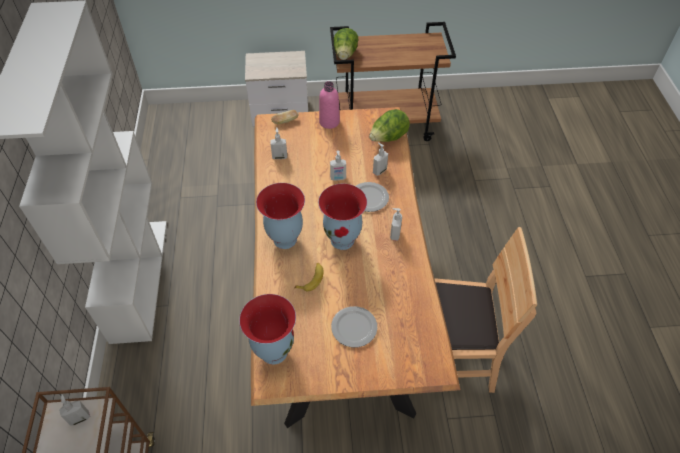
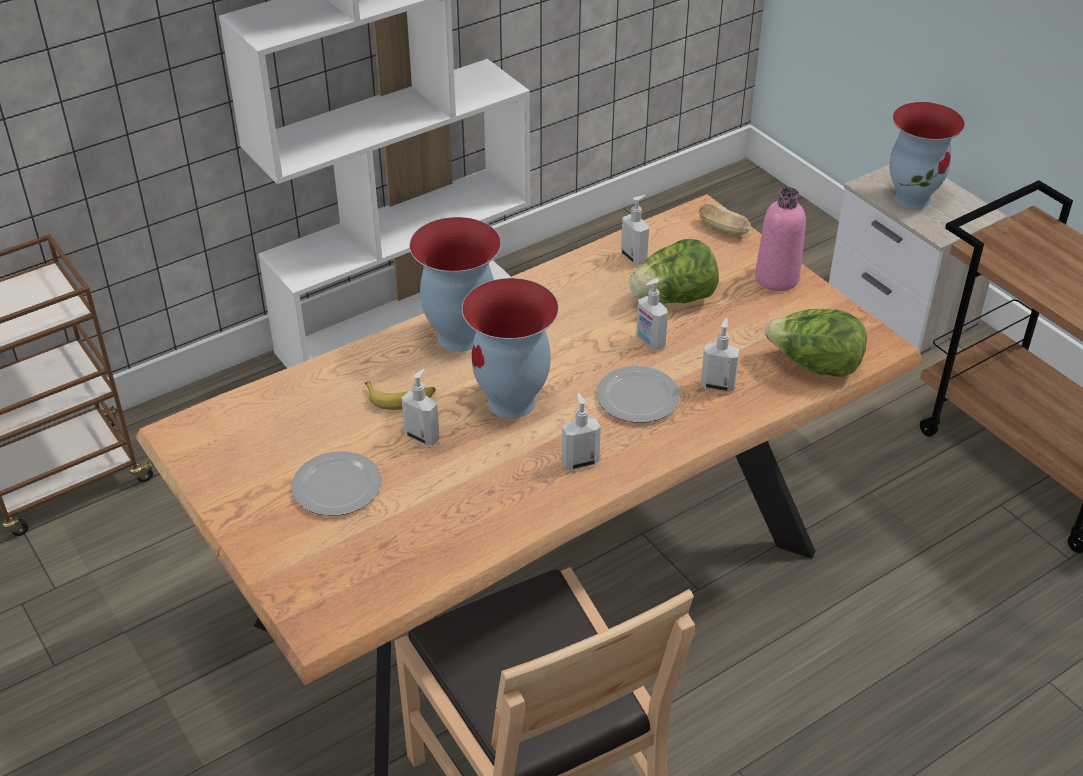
camera: 60 degrees right, 10 degrees down
soap dispenser [59,395,90,426] -> soap dispenser moved to [402,369,439,445]
vase [239,294,296,365] -> vase moved to [890,102,965,209]
lettuce [334,28,358,60] -> lettuce moved to [629,239,719,303]

